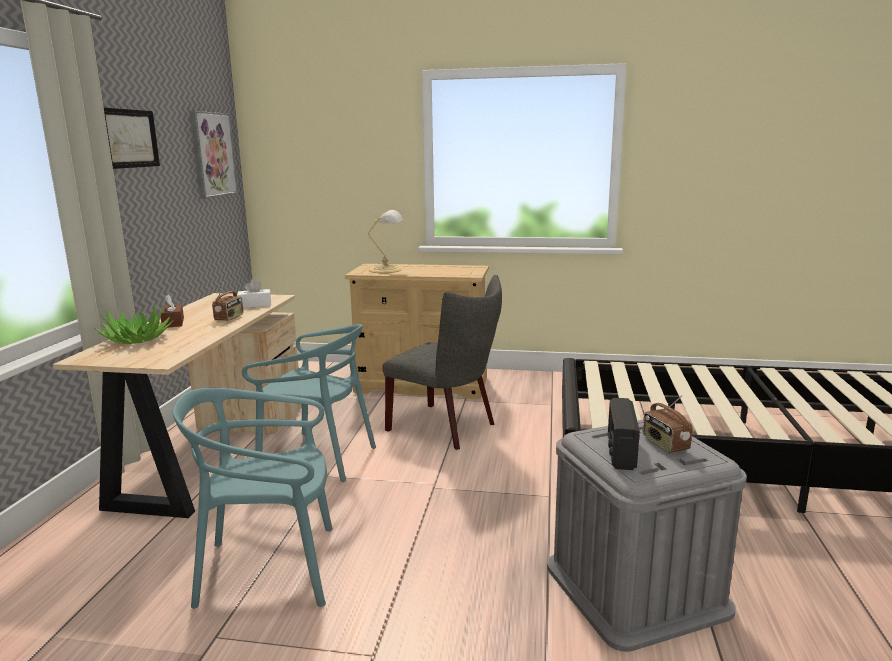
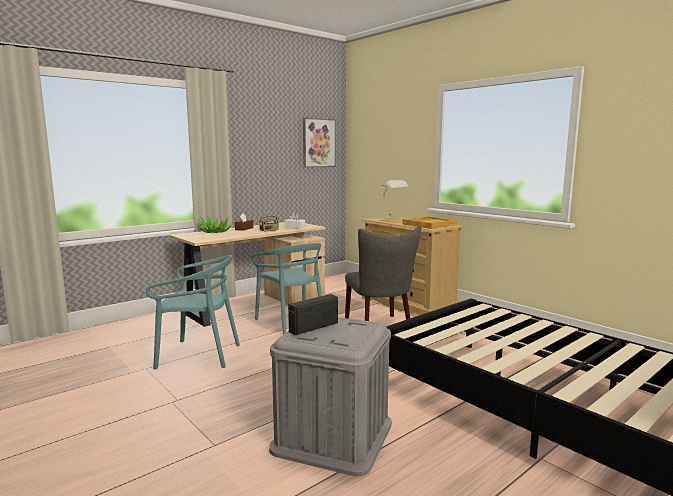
camera: 40 degrees right, 5 degrees down
picture [103,107,160,169] -> none
turquoise chair [173,388,333,609] -> turquoise chair turned 150 degrees clockwise [146,255,240,369]
radio [643,395,692,453] -> none
none -> beige tray [403,216,457,229]

